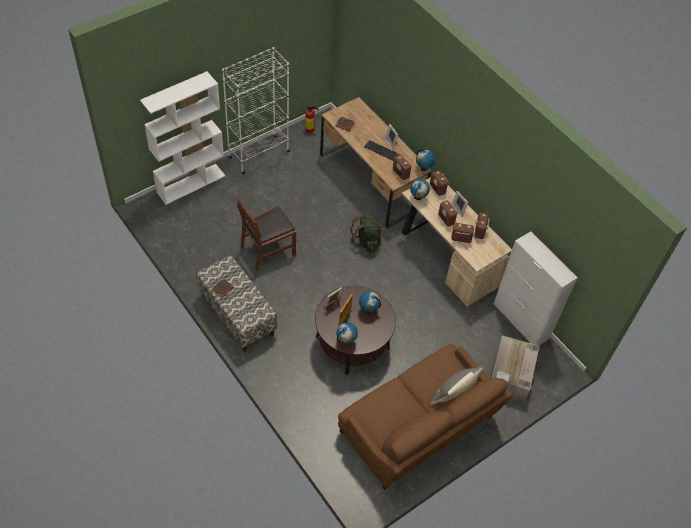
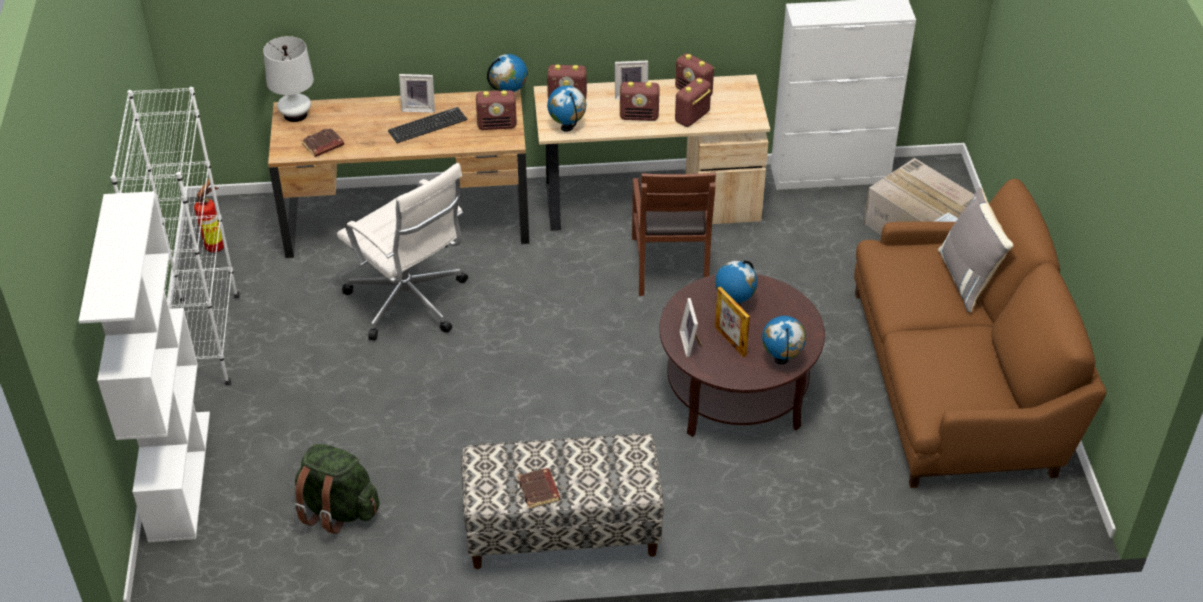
camera: 55 degrees left, 10 degrees down
brown chair [237,198,296,271] -> brown chair moved to [632,172,716,296]
green backpack [351,212,384,253] -> green backpack moved to [294,444,380,534]
none -> white table lamp [263,36,314,122]
none -> white office chair [337,163,468,340]

